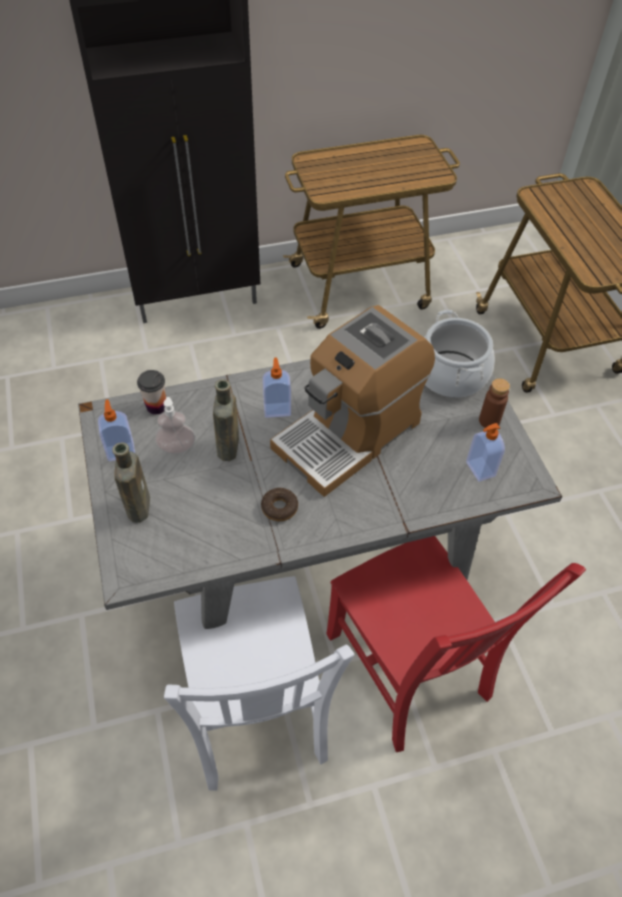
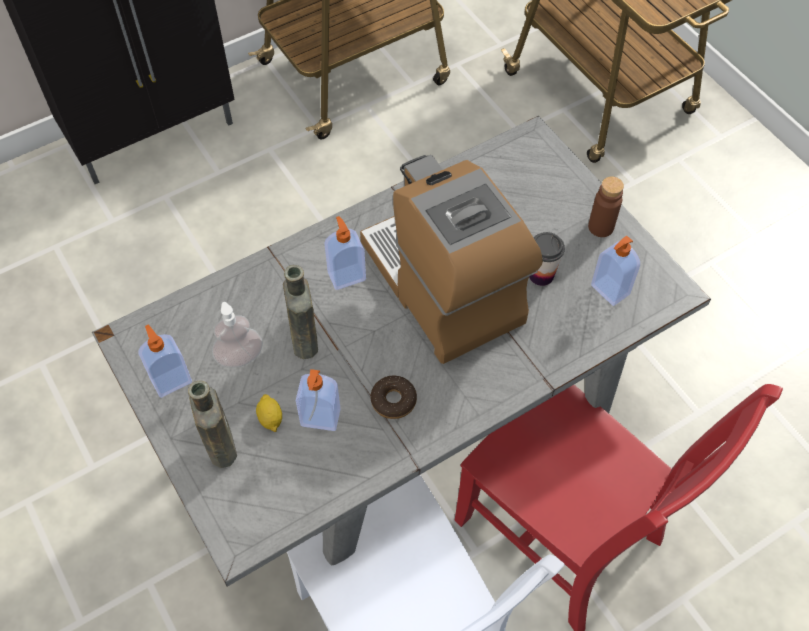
camera: 15 degrees left, 5 degrees up
cup [137,370,166,414] -> cup moved to [529,232,565,286]
coffee machine [270,305,435,497] -> coffee machine turned 120 degrees clockwise [360,155,543,364]
cooking pot [424,310,495,398] -> none
none -> lemon [256,394,282,432]
none -> soap dispenser [296,369,340,431]

